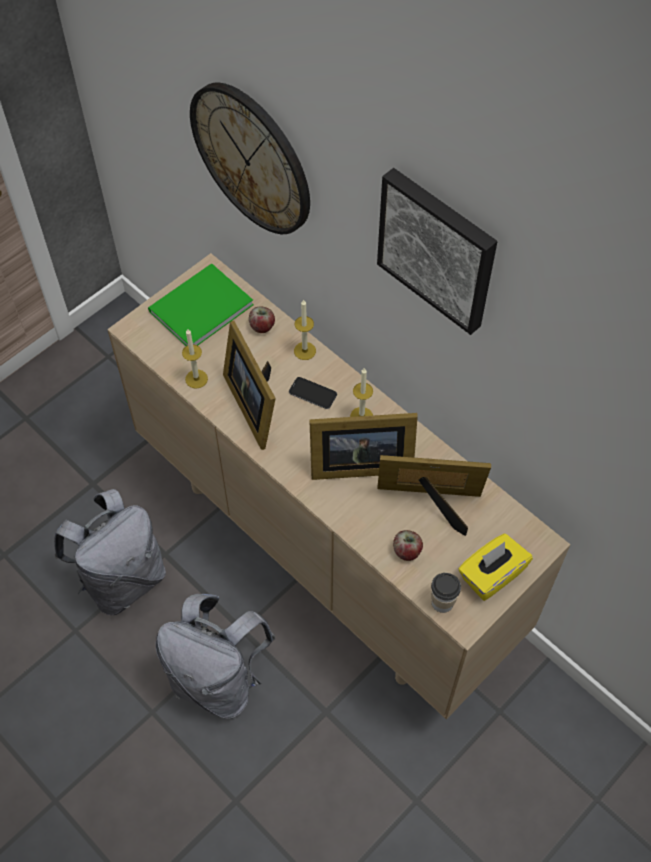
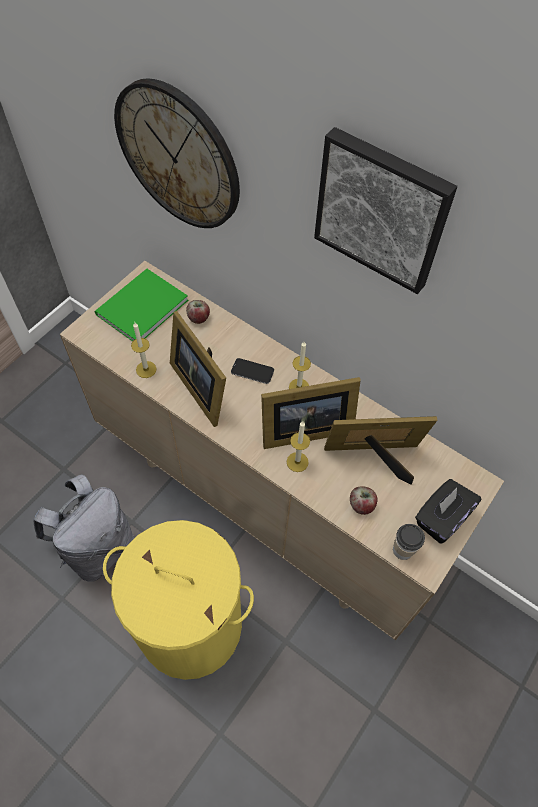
camera: 10 degrees left, 0 degrees up
grey backpack [156,594,275,719] -> yellow laundry basket [103,520,254,680]
candle [294,300,316,360] -> candle moved to [287,421,310,472]
yellow tissue box [458,534,533,601] -> black tissue box [415,479,481,544]

